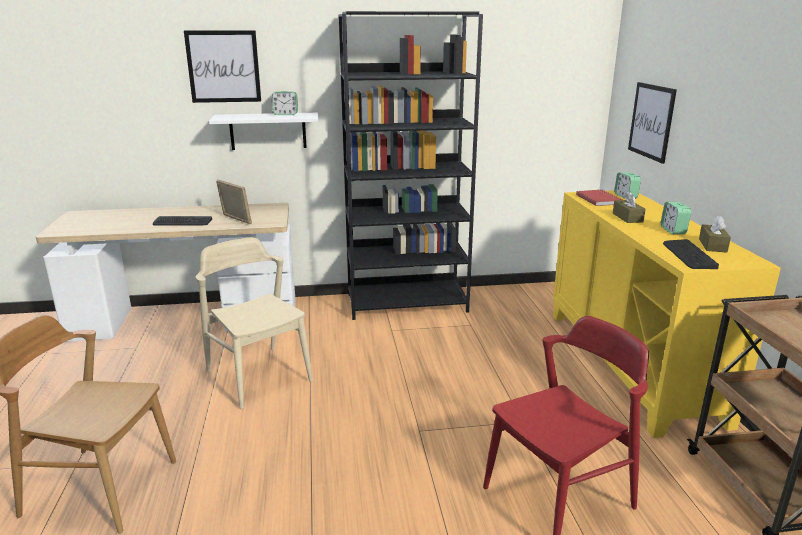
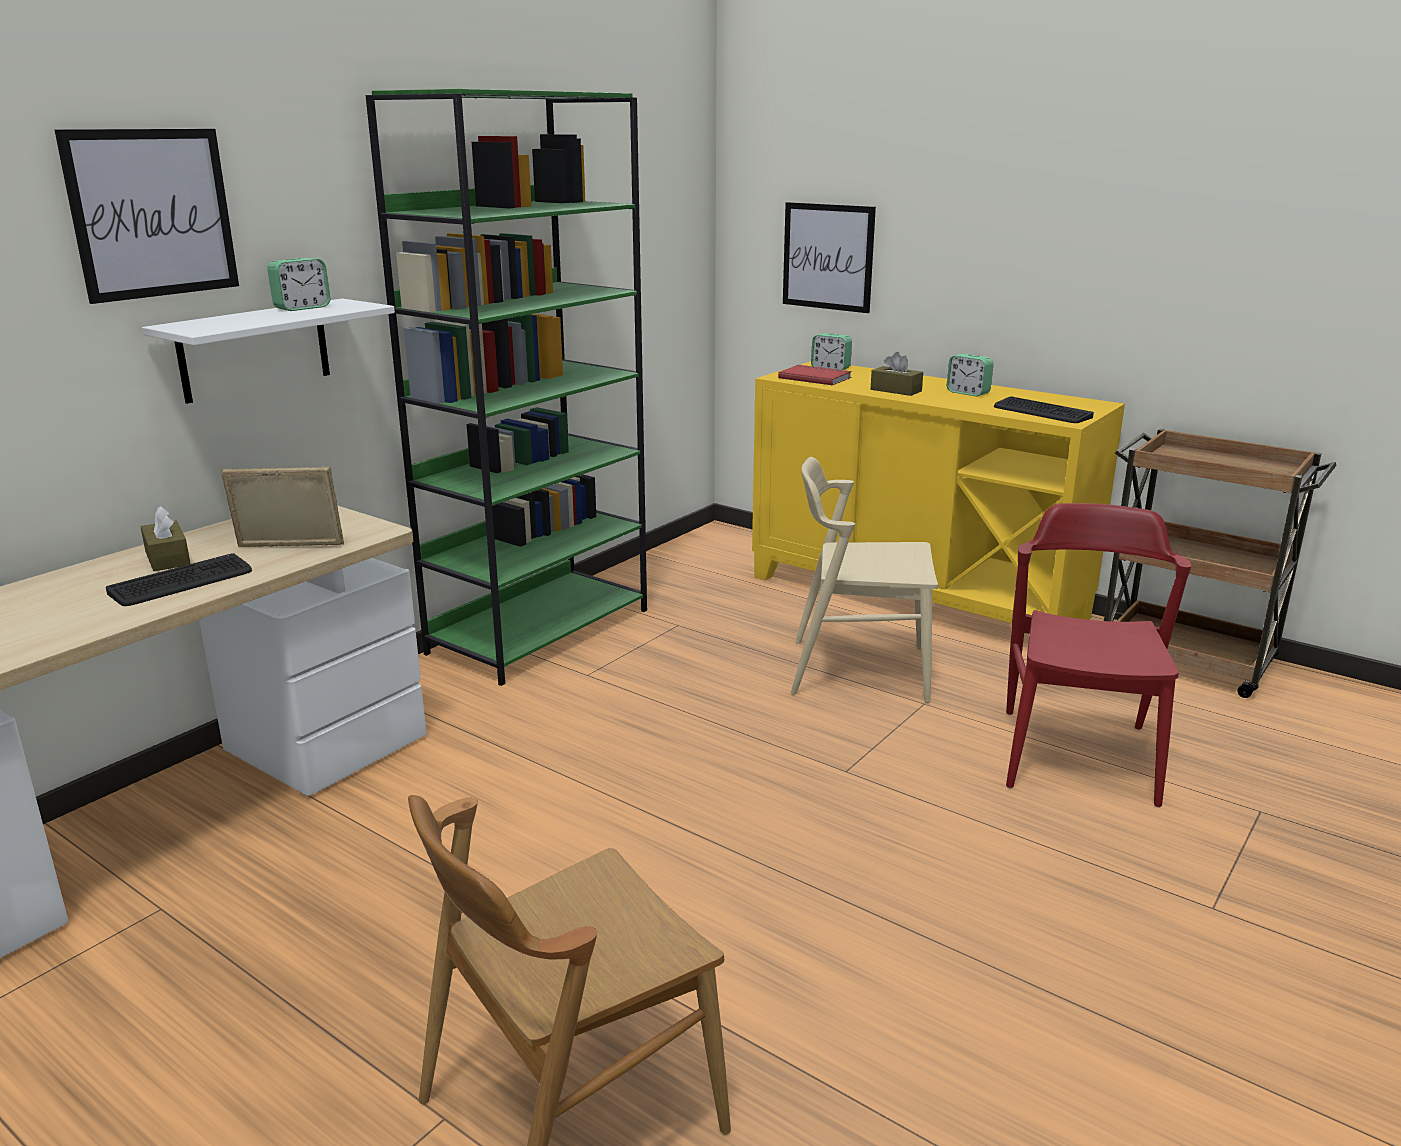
camera: 45 degrees left, 0 degrees up
beige chair [196,237,313,409] -> beige chair moved to [791,457,938,703]
black bookcase [339,11,483,320] -> green bookcase [366,89,647,686]
brown tissue box [699,216,731,253] -> brown tissue box moved to [141,506,191,571]

